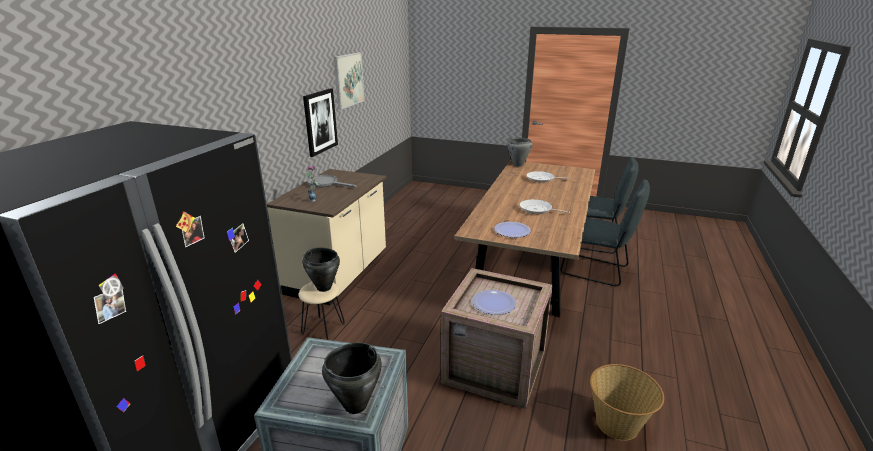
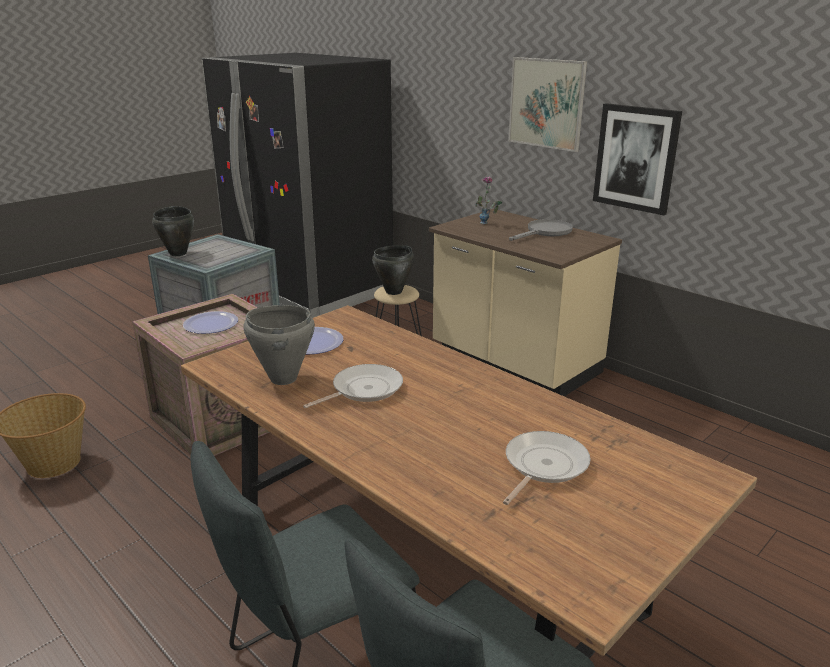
camera: 115 degrees right, 0 degrees up
picture [334,52,364,110] -> picture moved to [508,57,587,152]
grey cooking pot [507,137,532,167] -> grey cooking pot moved to [243,305,315,385]

